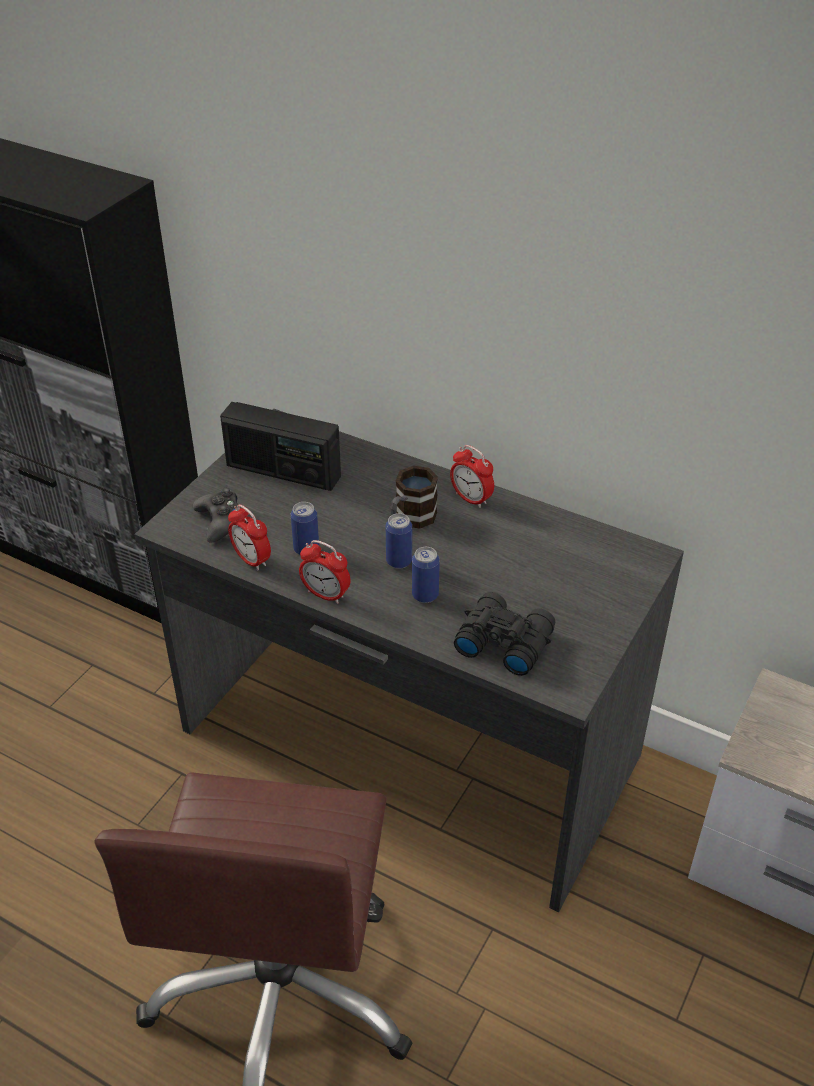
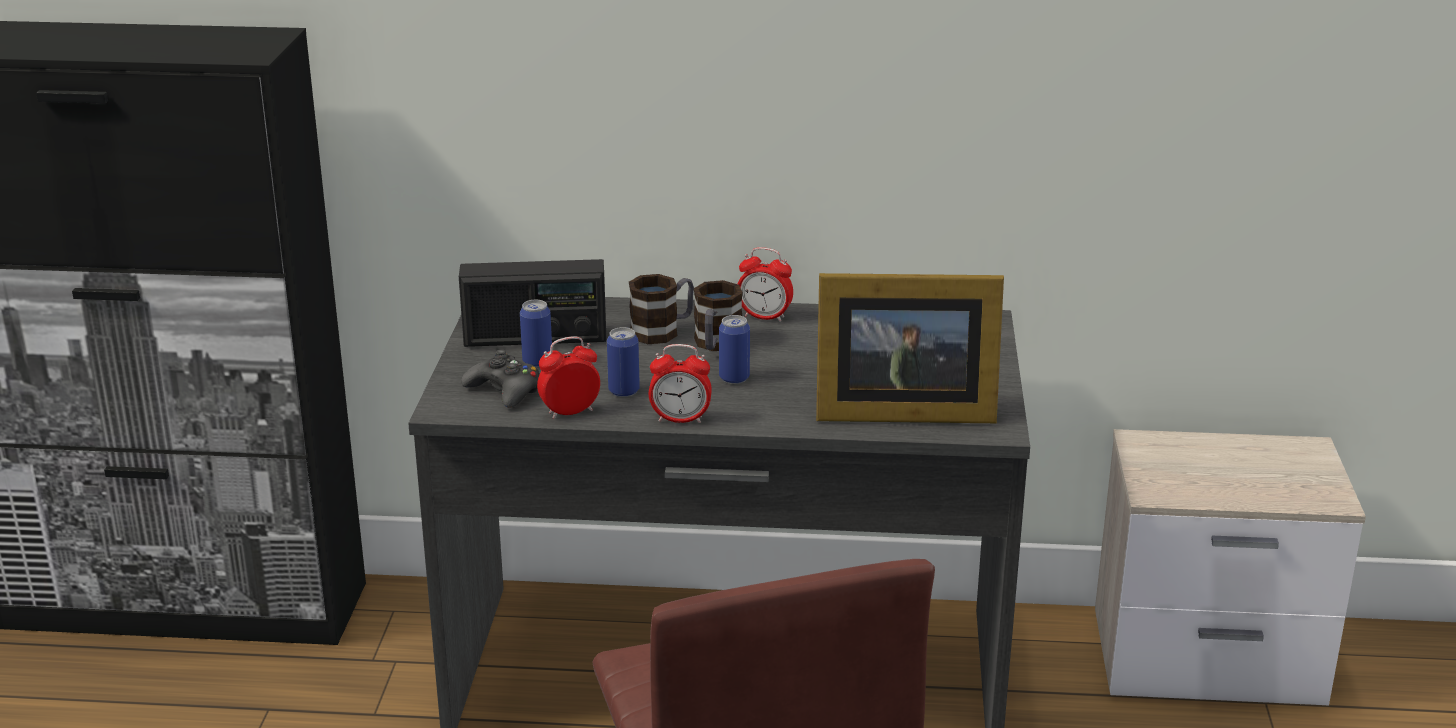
camera: 25 degrees left, 15 degrees down
alarm clock [228,504,271,570] -> alarm clock turned 135 degrees clockwise [537,336,600,419]
can [412,547,440,603] -> can moved to [520,300,552,367]
black binoculars [454,592,556,676] -> picture frame [816,273,1004,423]
none -> mug [629,274,694,344]

